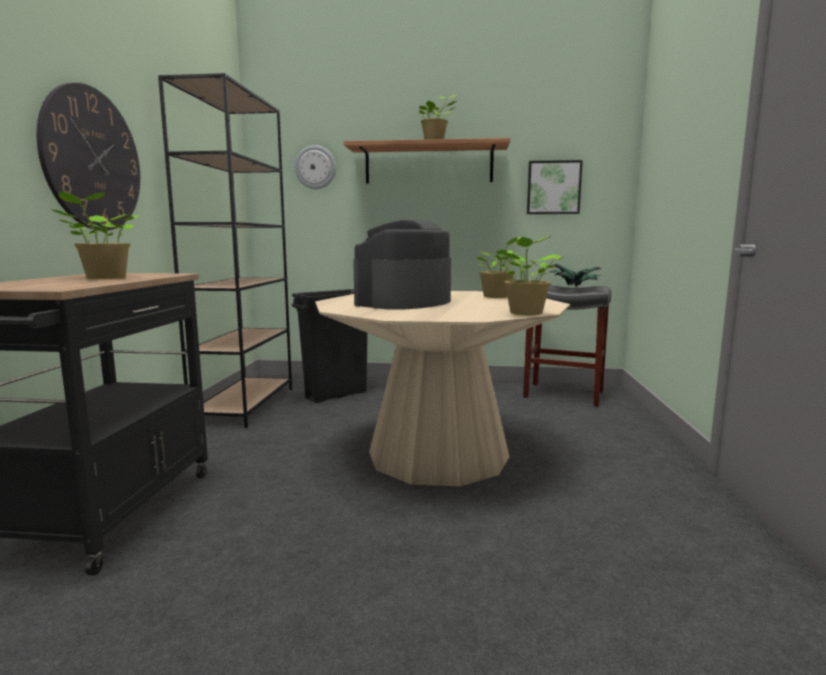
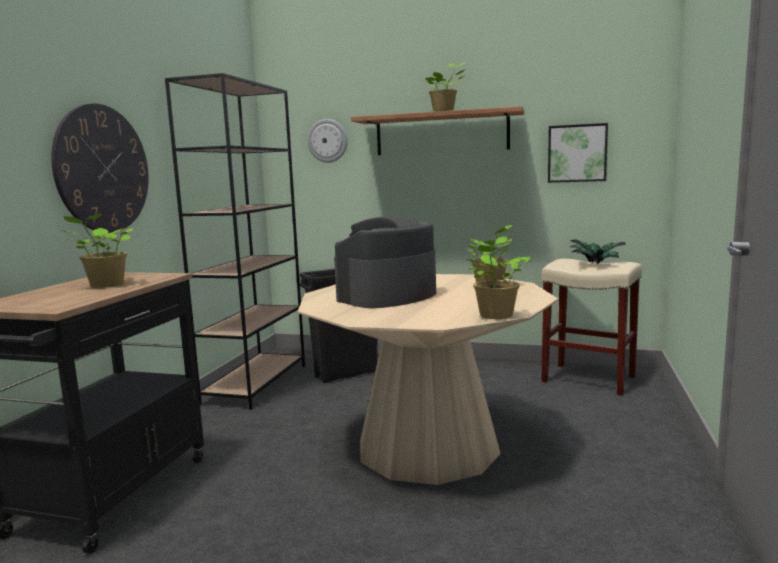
camera: 10 degrees right, 0 degrees up
black stool [523,285,611,406] -> beige stool [541,259,642,396]

